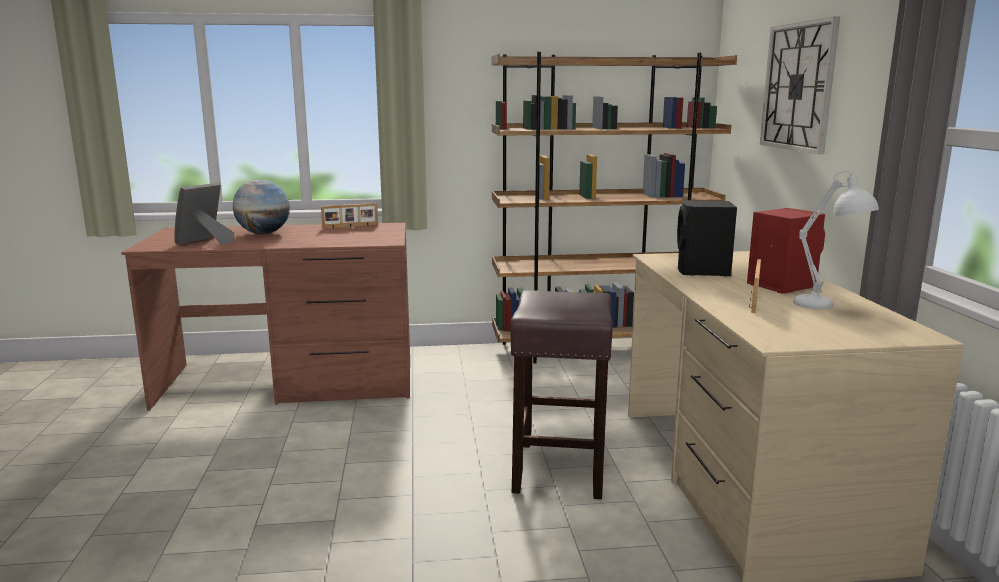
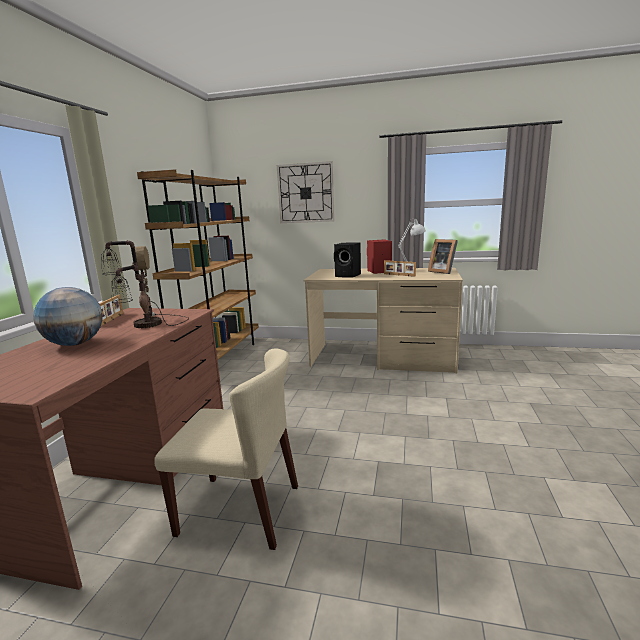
camera: 70 degrees left, 0 degrees up
picture frame [174,183,234,245] -> picture frame moved to [428,239,458,274]
brown stool [510,290,613,499] -> none
none -> table lamp [101,241,189,328]
none -> beige chair [154,348,298,550]

